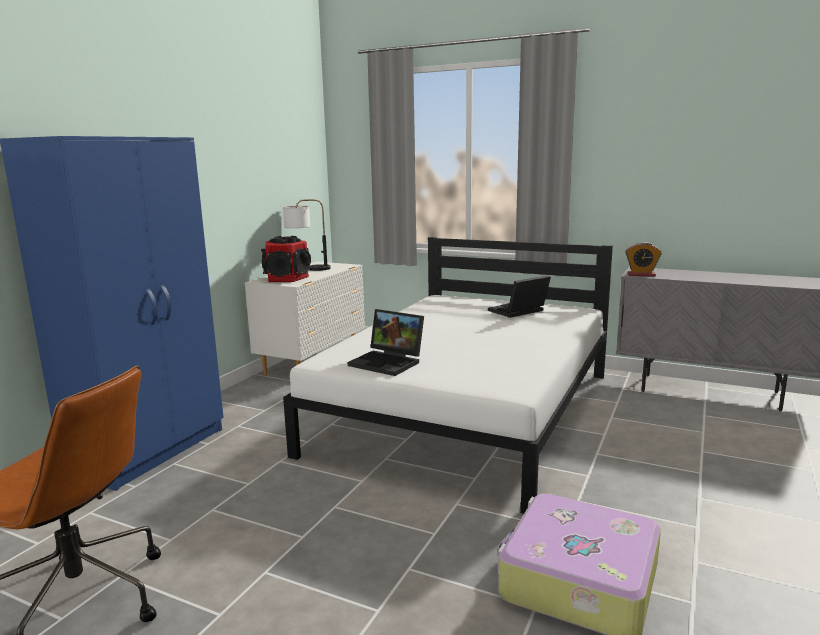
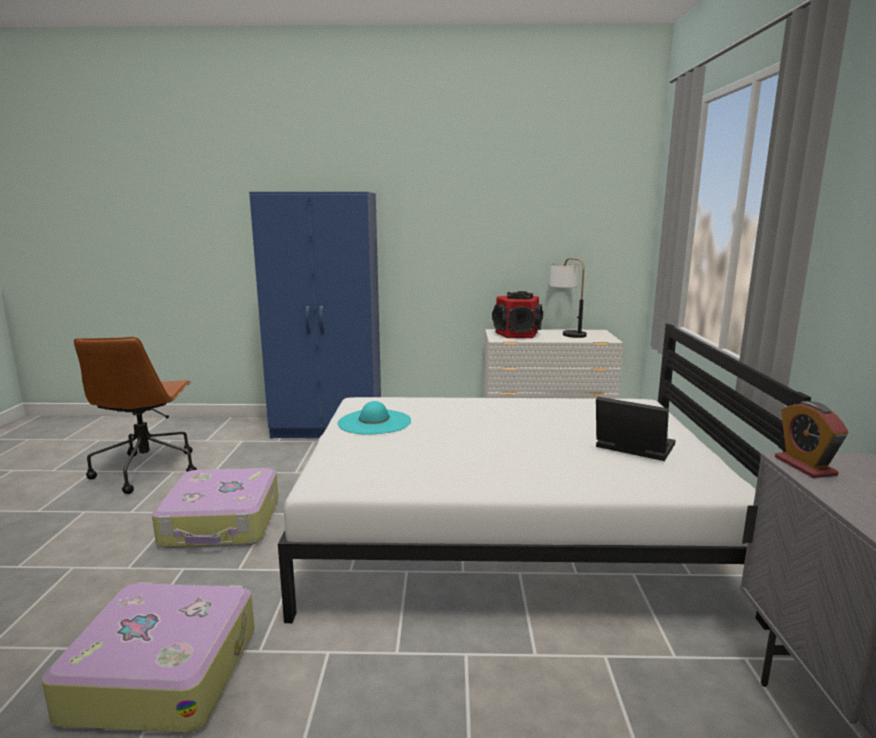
camera: 65 degrees right, 0 degrees up
laptop [348,309,424,376] -> turquoise hat [338,401,411,435]
none -> suitcase [152,468,279,548]

